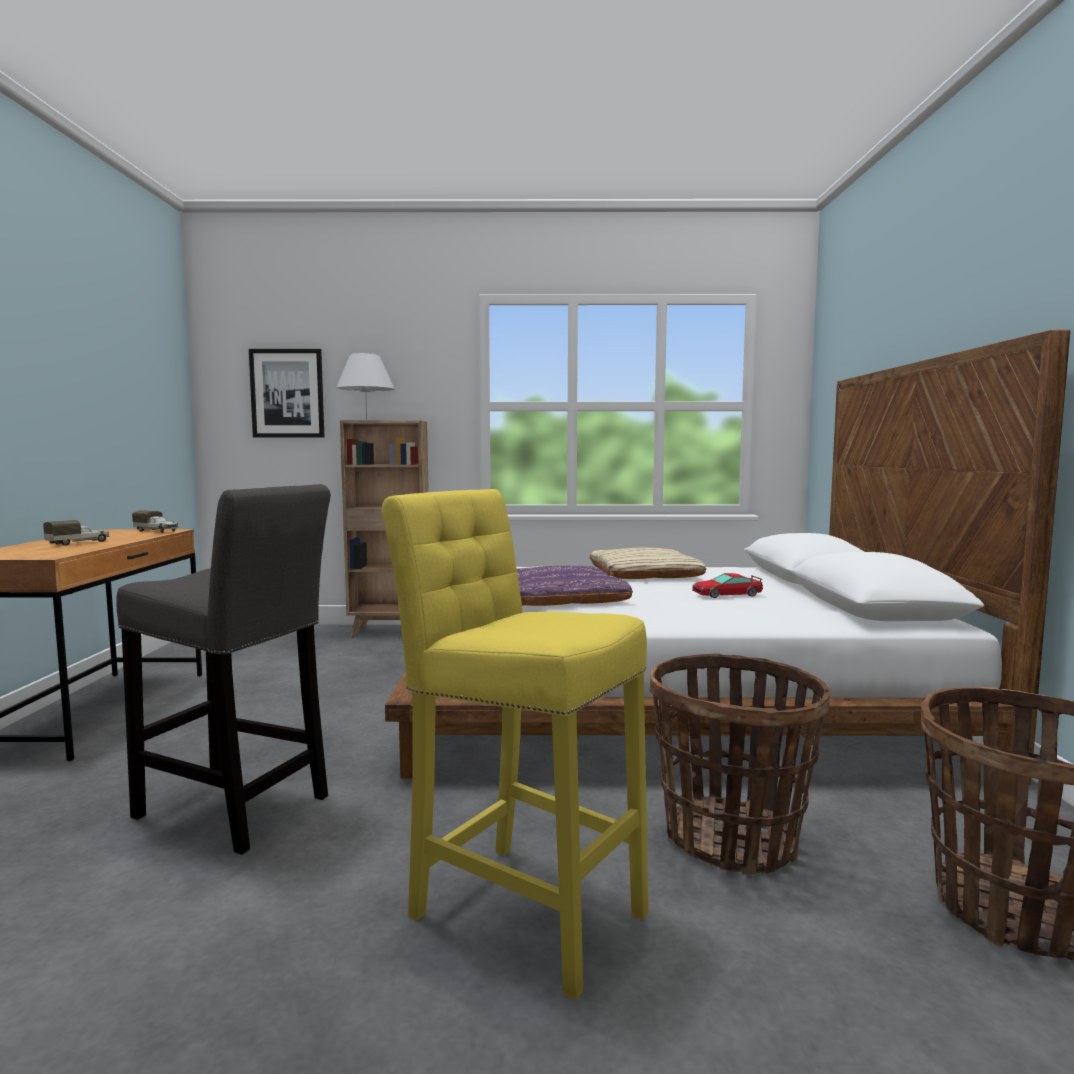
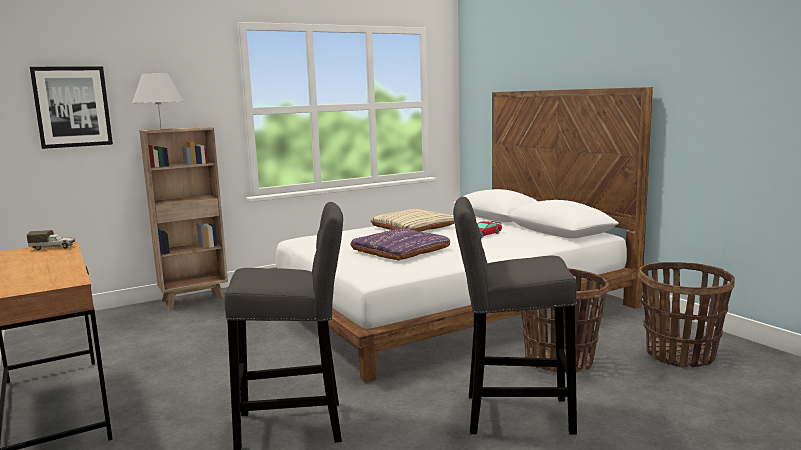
camera: 30 degrees left, 5 degrees up
toy truck [43,520,109,545] -> none
yellow stool [381,489,648,1000] -> grey stool [453,197,577,435]

